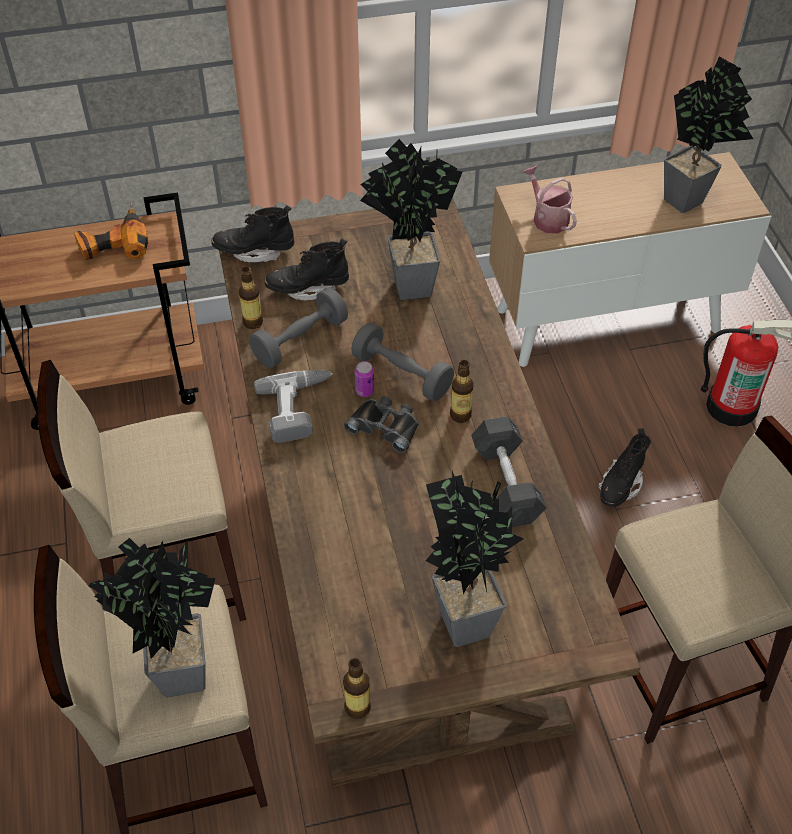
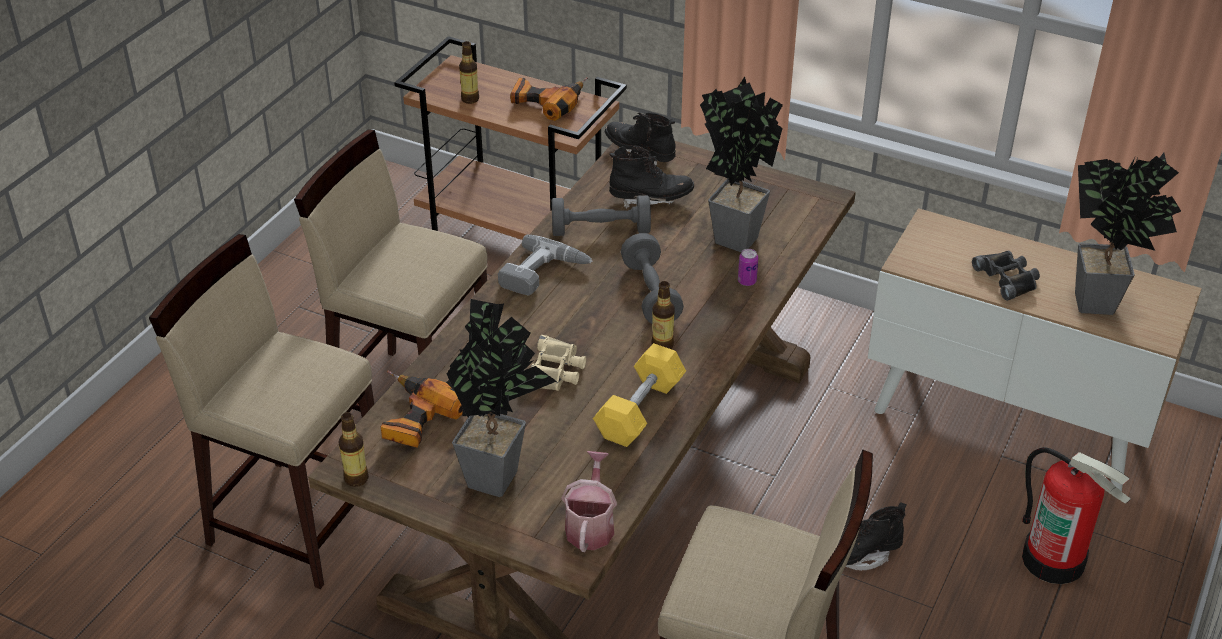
camera: 40 degrees right, 10 degrees down
potted plant [89,538,216,697] -> none
bottle [239,267,263,329] -> bottle moved to [459,41,479,104]
black boot [265,239,349,301] -> black boot turned 150 degrees clockwise [609,146,694,209]
black binoculars [344,396,419,453] -> black binoculars moved to [972,250,1040,301]
can [355,361,374,397] -> can moved to [738,249,758,286]
grey dumbbell [471,416,547,527] -> yellow dumbbell [593,343,686,447]
watering can [522,166,577,234] -> watering can moved to [561,451,617,552]
none -> power drill [381,371,463,448]
none -> beige binoculars [531,335,586,391]

